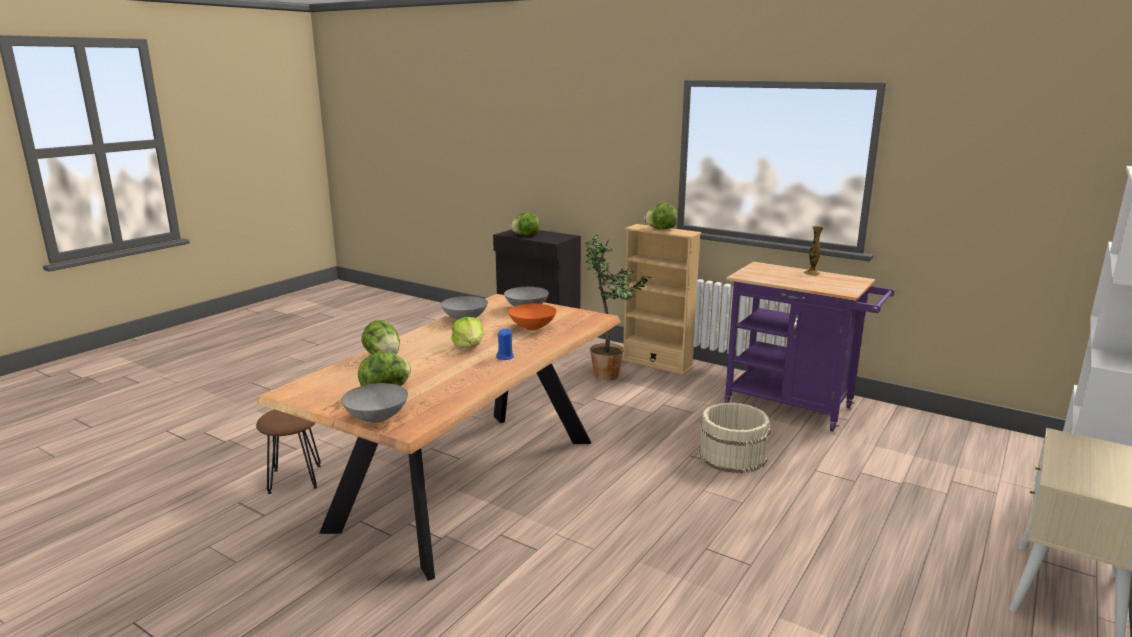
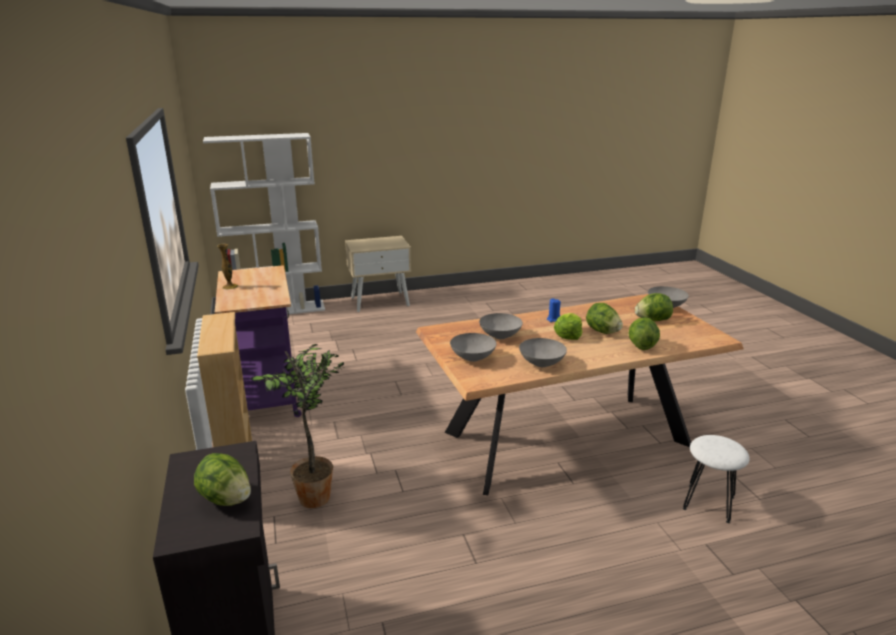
camera: 140 degrees left, 5 degrees up
brown stool [256,409,321,494] -> white stool [683,435,750,523]
orange bowl [508,304,556,331] -> grey bowl [479,313,523,339]
lettuce [644,203,677,229] -> lettuce moved to [586,303,623,334]
beige bucket [699,402,770,473] -> none

